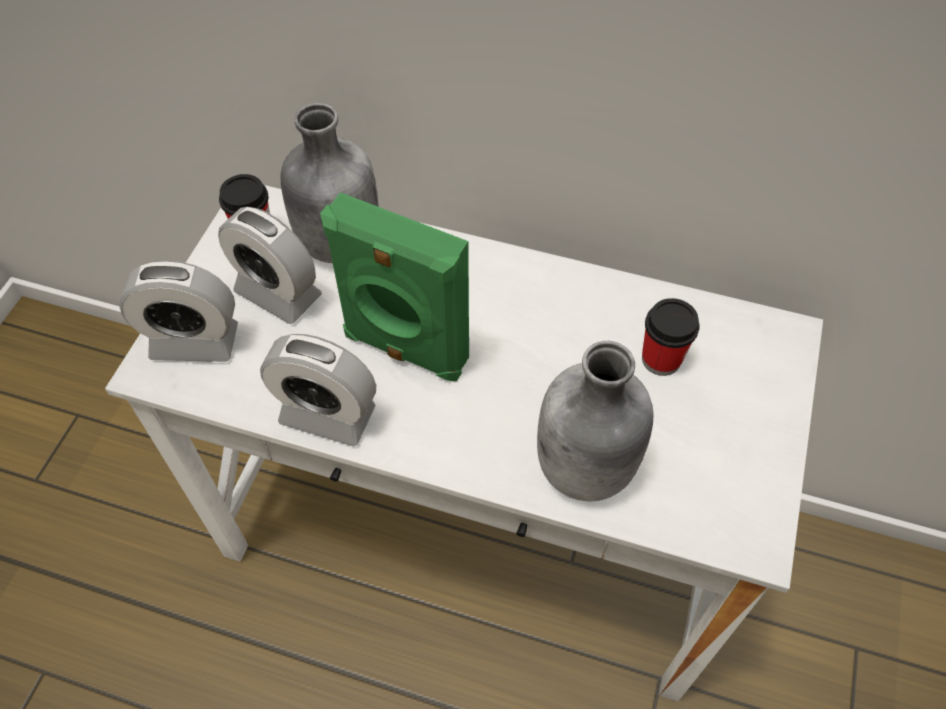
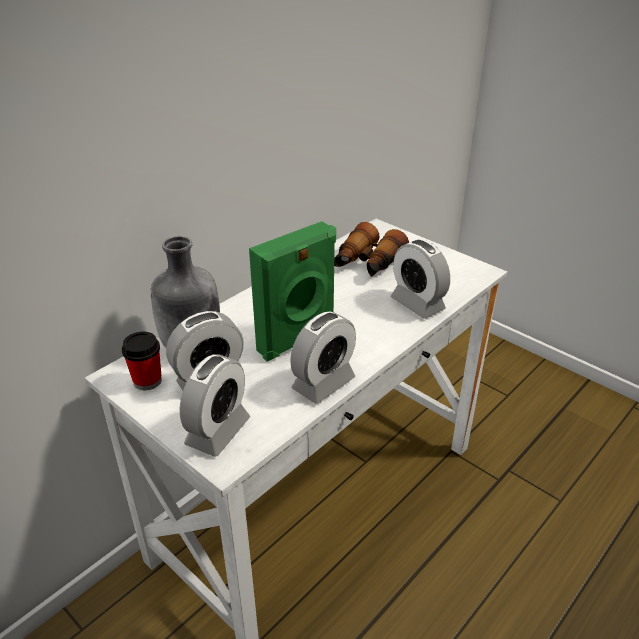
camera: 65 degrees left, 20 degrees down
grey bottle [537,341,654,501] -> alarm clock [391,239,450,319]
cup [642,298,700,376] -> binoculars [334,222,409,277]

